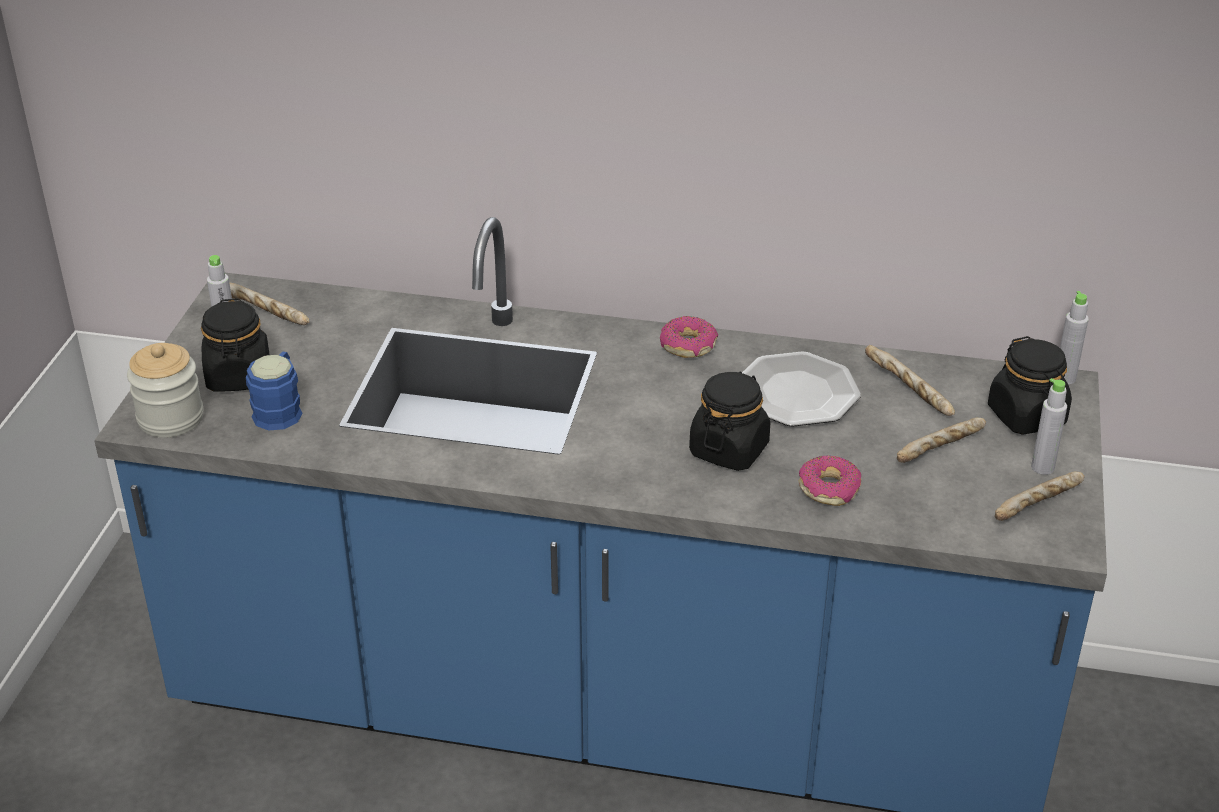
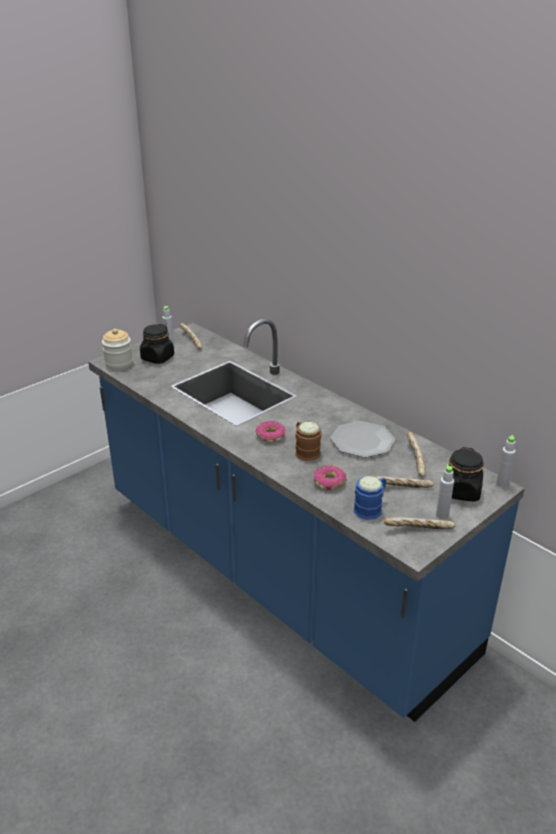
camera: 35 degrees right, 5 degrees down
blue mug [246,352,303,431] -> blue mug moved to [353,476,387,520]
donut [660,316,718,358] -> donut moved to [255,421,286,443]
black jar [689,371,770,471] -> brown mug [295,422,322,461]

